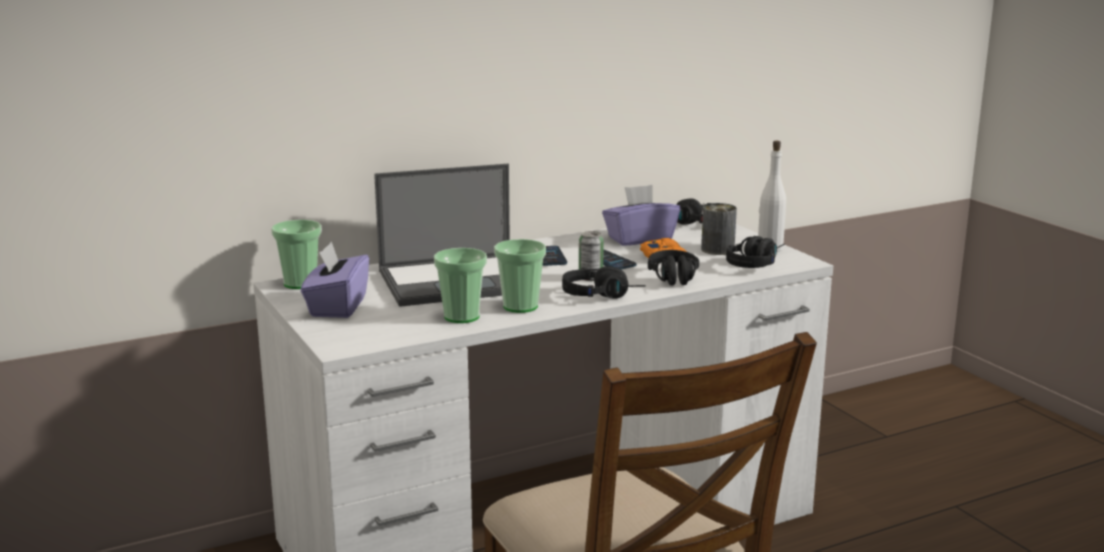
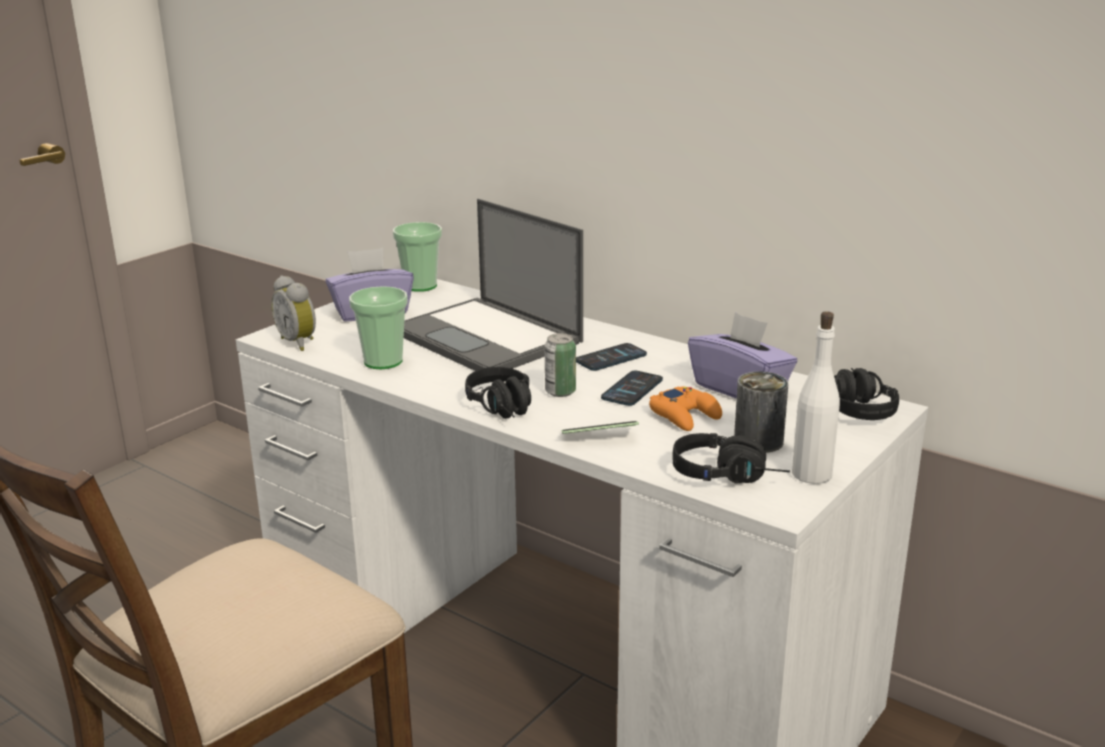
camera: 65 degrees right, 5 degrees up
cup [494,239,546,313] -> none
black headphones [648,250,699,285] -> phone [562,421,639,434]
none -> alarm clock [271,275,316,351]

